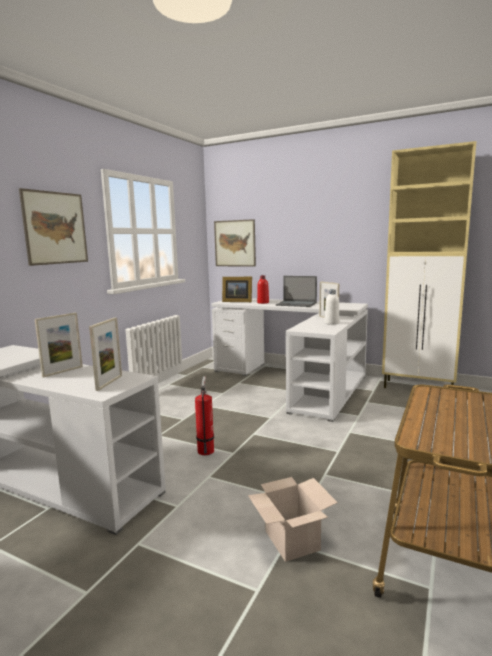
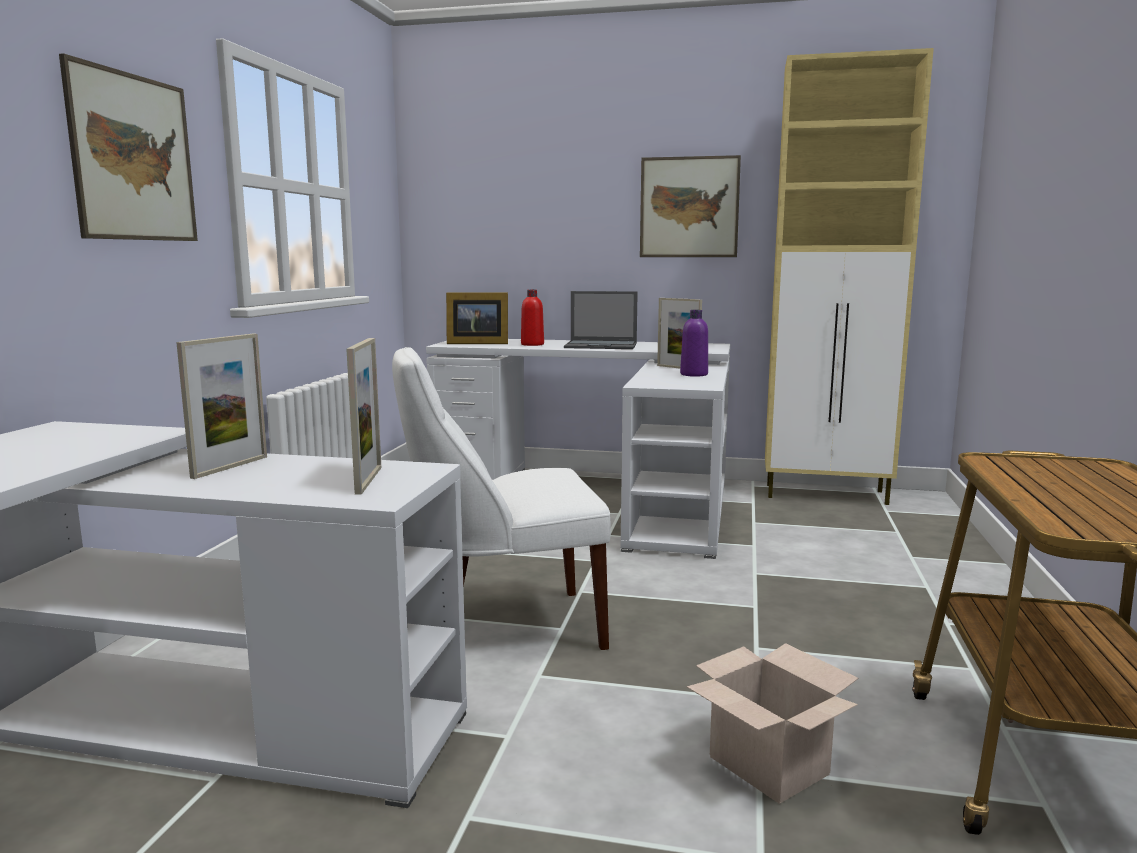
camera: 15 degrees left, 0 degrees up
fire extinguisher [195,376,214,455] -> white chair [392,347,611,650]
picture [214,219,256,267] -> picture moved to [640,155,741,257]
white bottle [325,289,339,325] -> purple bottle [680,310,708,377]

